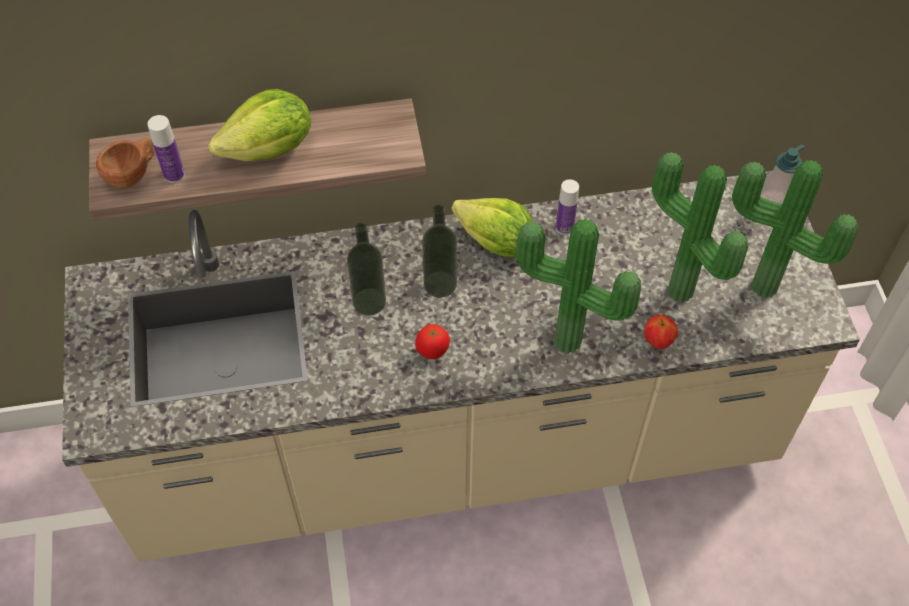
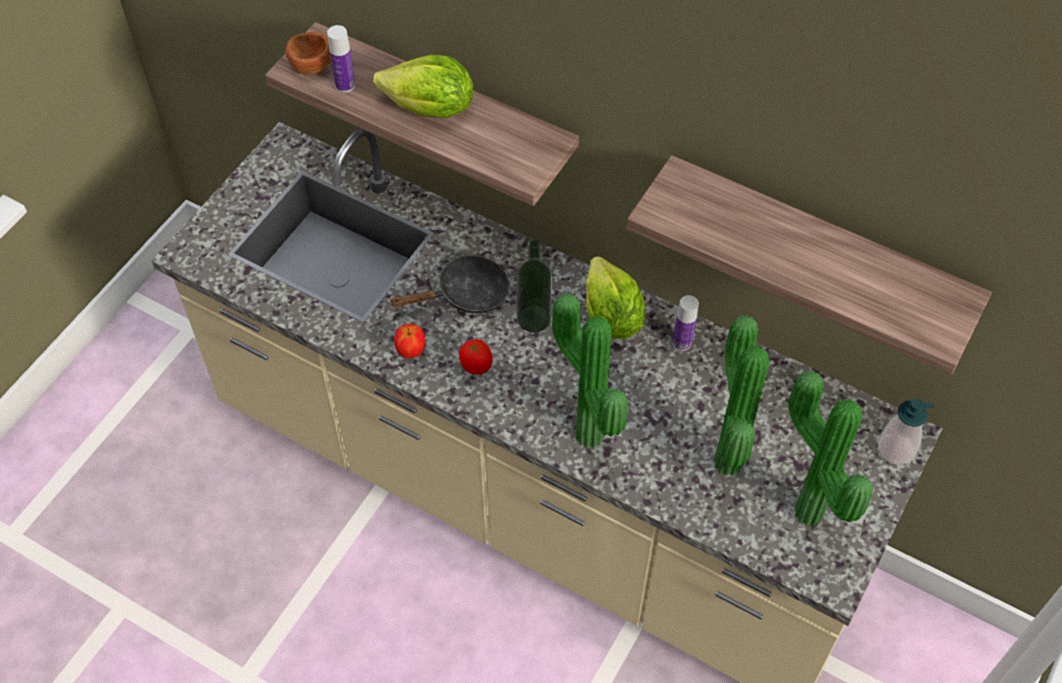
camera: 40 degrees right, 0 degrees up
bottle [347,223,386,315] -> black frying pan [389,255,510,313]
apple [644,314,678,349] -> apple moved to [394,324,425,358]
none -> shelf [627,155,992,375]

